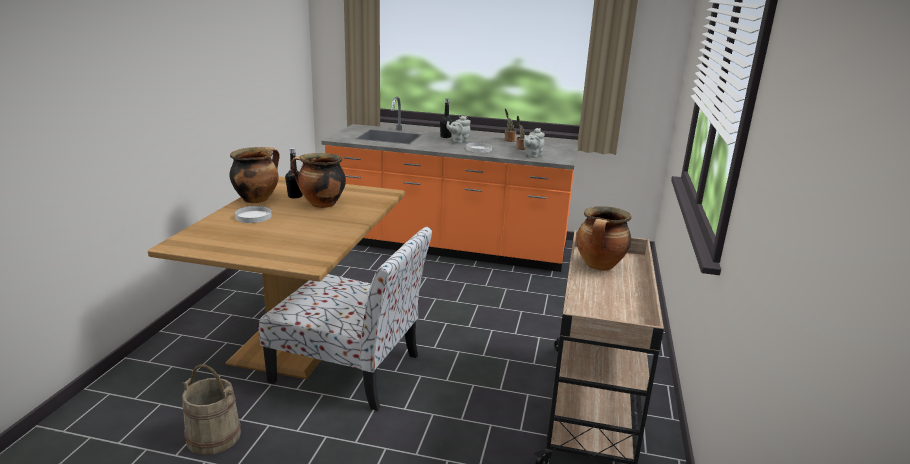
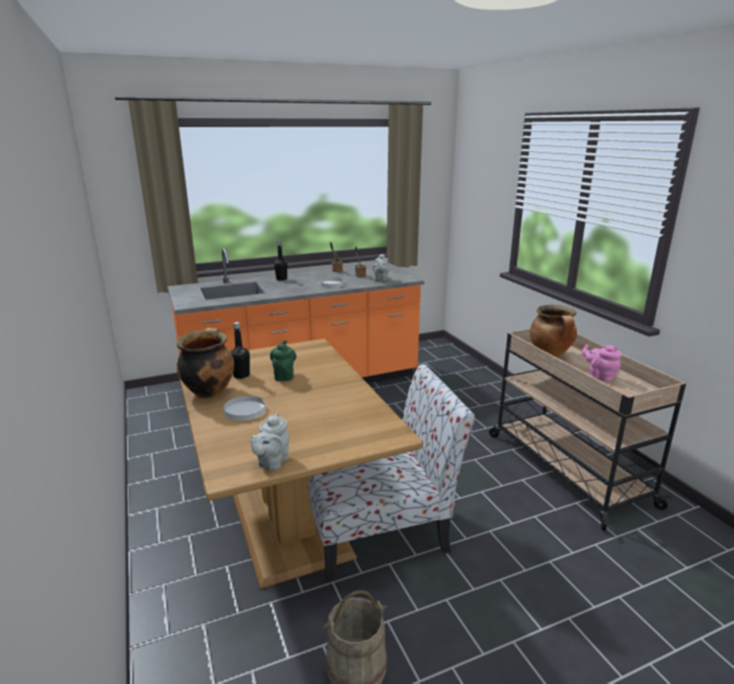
camera: 35 degrees left, 0 degrees up
cooking pot [291,153,346,208] -> green teapot [270,340,297,381]
grey teapot [446,116,471,143] -> grey teapot moved to [250,413,289,471]
none -> pink teapot [582,345,622,382]

